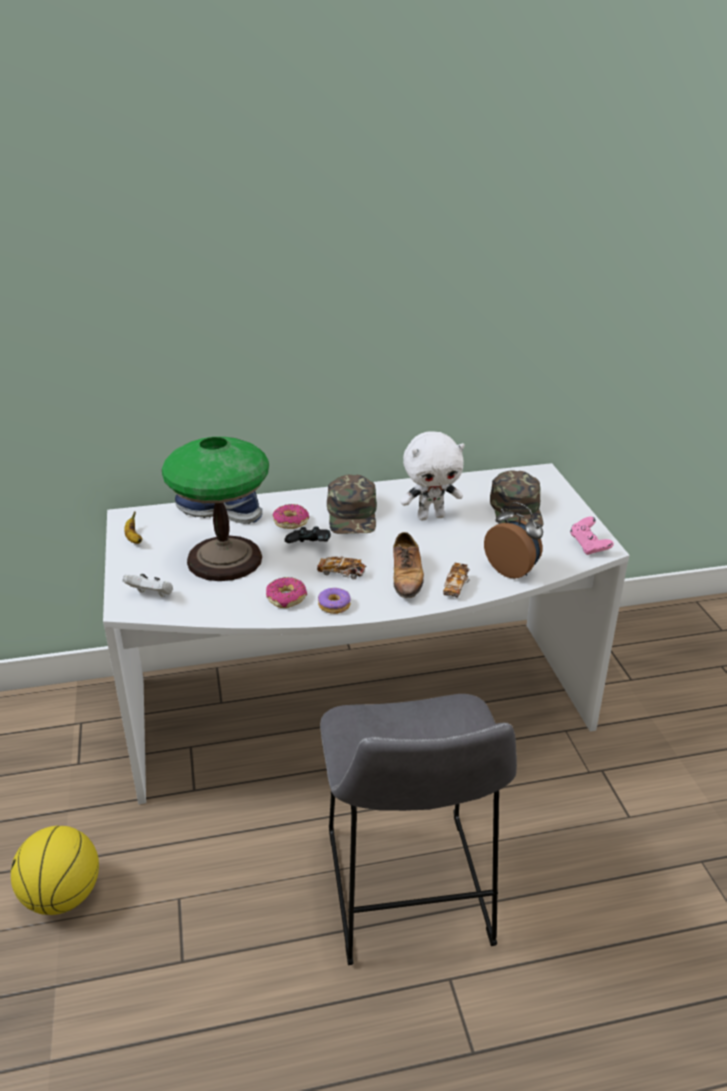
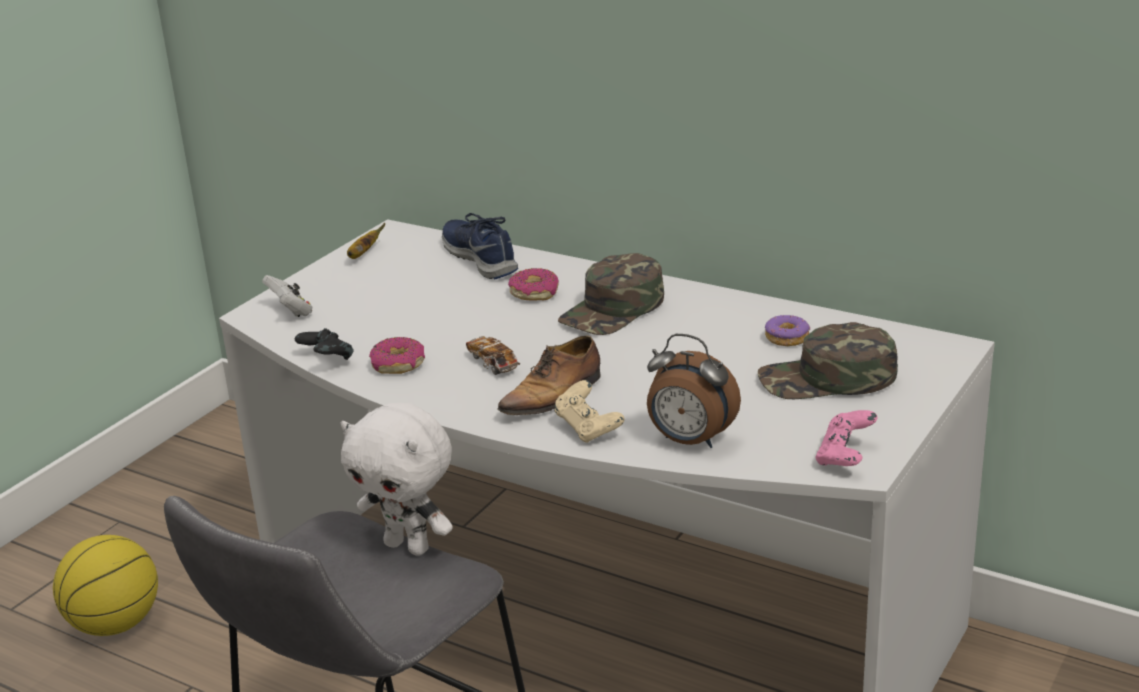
camera: 45 degrees right, 5 degrees down
table lamp [162,437,269,581] -> none
black game controller [285,526,331,543] -> black game controller moved to [295,328,354,360]
donut [318,588,351,614] -> donut moved to [765,315,810,346]
white plush toy [400,431,465,520] -> white plush toy moved to [340,403,453,556]
toy car [443,563,470,598] -> beige game controller [554,380,625,443]
alarm clock [484,502,543,579] -> alarm clock turned 120 degrees clockwise [647,334,741,448]
green cap [490,470,543,527] -> green cap turned 45 degrees clockwise [758,322,898,399]

